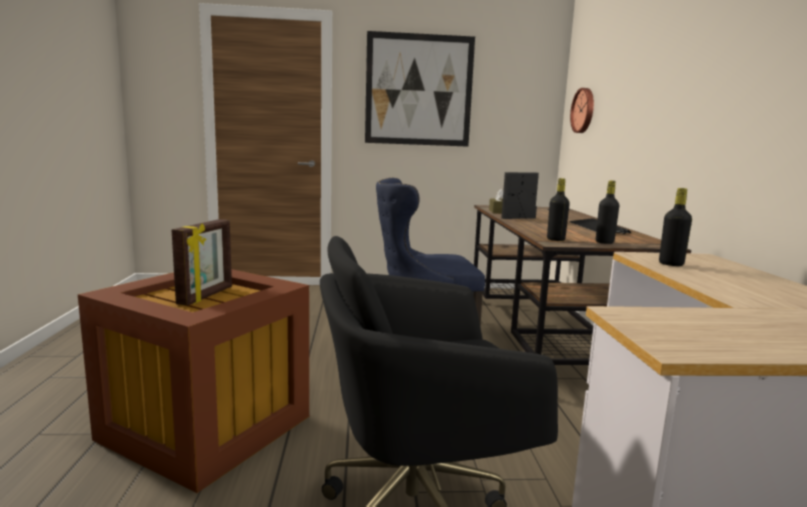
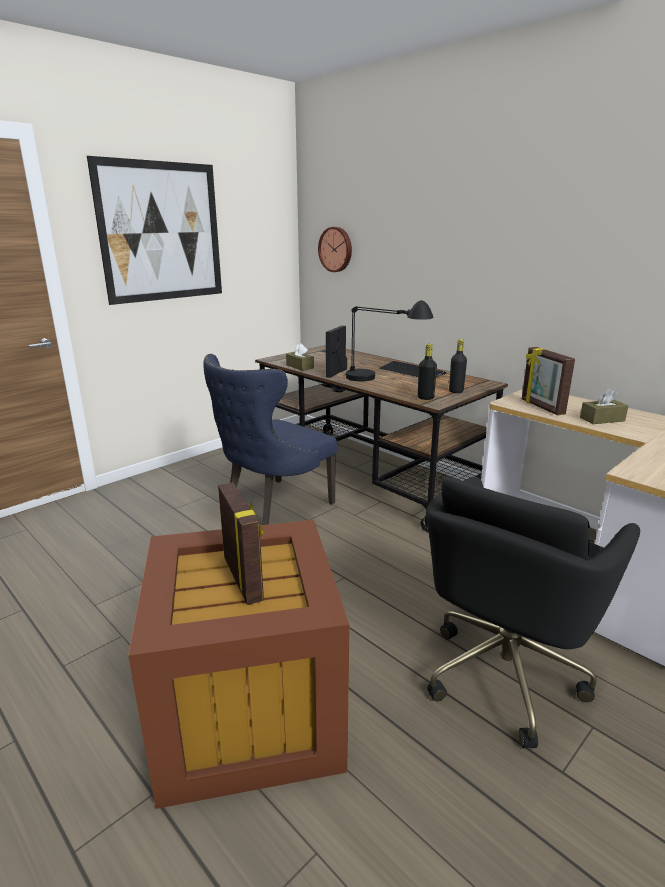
camera: 40 degrees left, 10 degrees up
black bottle [659,188,692,266] -> picture frame [522,347,575,415]
none -> black table lamp [345,300,434,381]
none -> brown tissue box [580,389,628,424]

